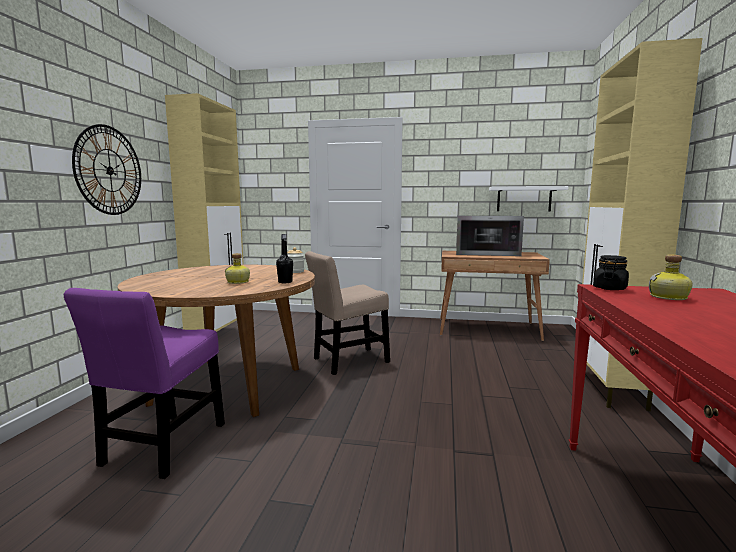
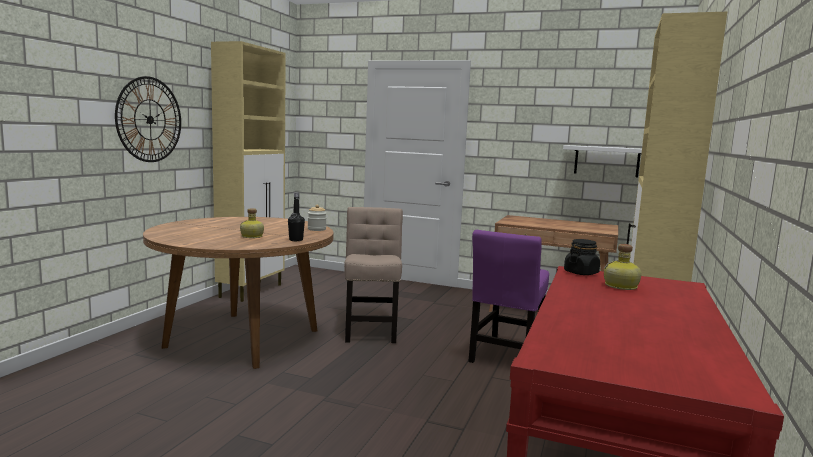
camera: 10 degrees right, 0 degrees up
purple chair [64,288,225,479] -> purple chair moved to [468,230,549,363]
beige chair [305,251,390,375] -> beige chair turned 105 degrees clockwise [344,207,403,343]
microwave [456,216,524,256] -> none

